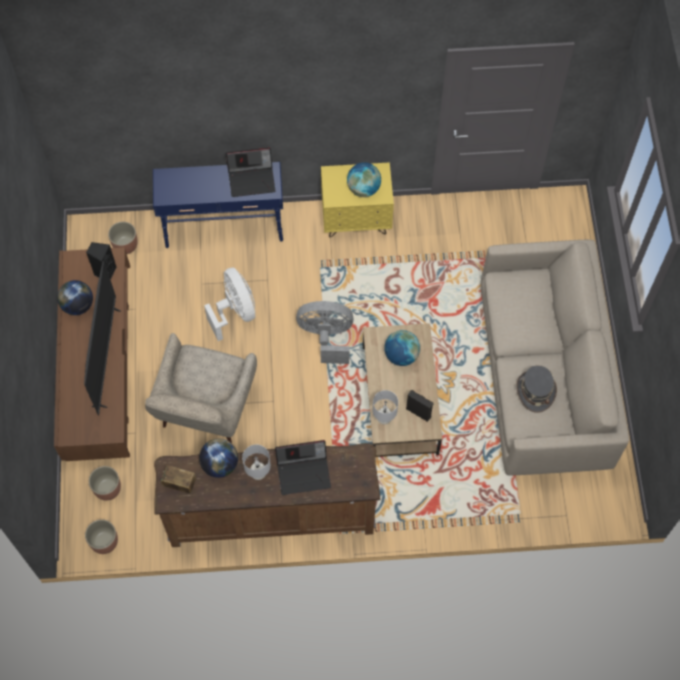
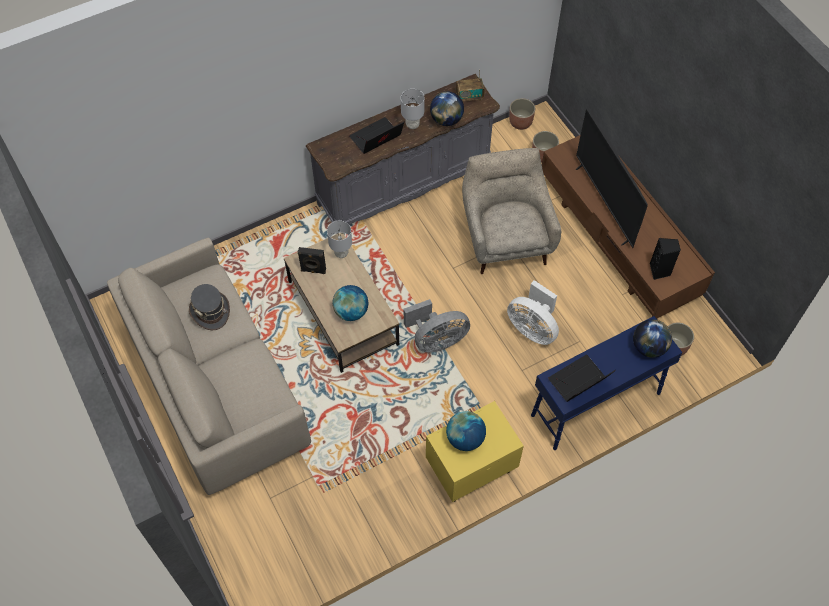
camera: 155 degrees right, 5 degrees down
globe [57,280,93,315] -> globe moved to [633,319,672,358]

